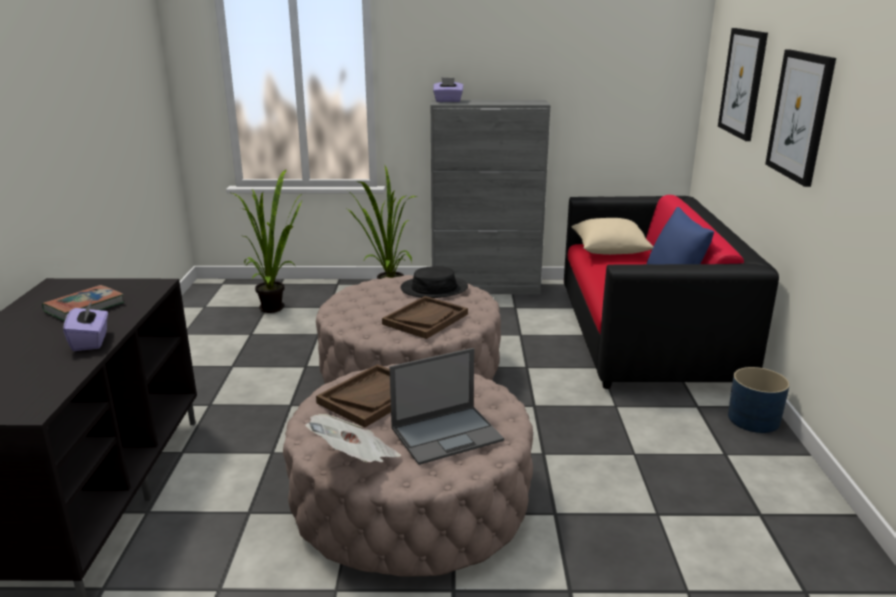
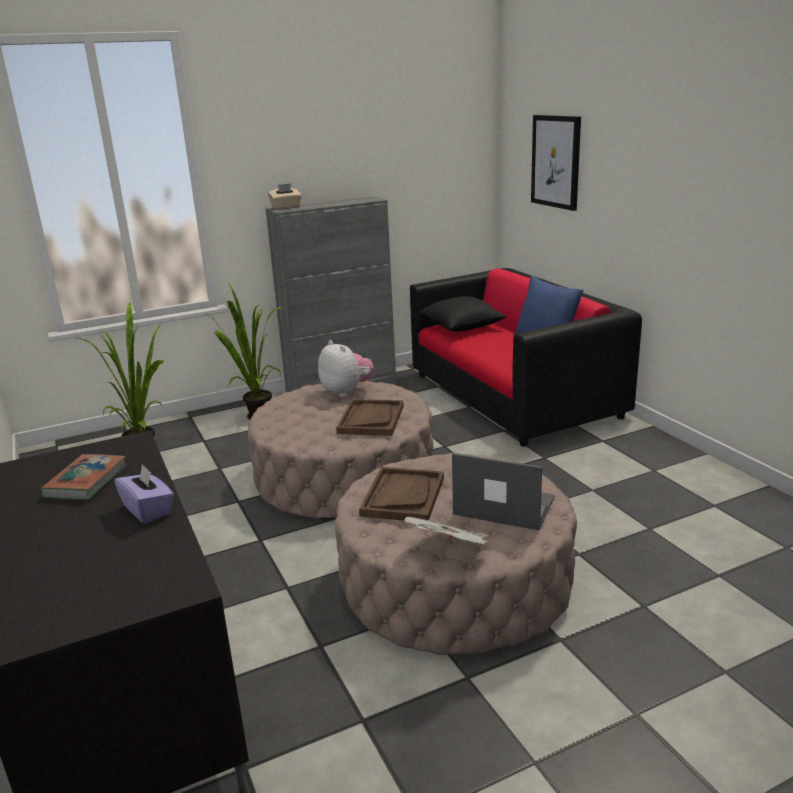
camera: 25 degrees left, 0 degrees up
laptop [389,348,504,465] -> laptop turned 105 degrees counterclockwise [452,453,554,530]
black hat [400,266,468,298] -> plush toy [318,340,374,397]
purple tissue box [433,78,463,102] -> beige tissue box [268,183,302,210]
beige pillow [572,218,653,255] -> black pillow [419,296,506,332]
blue planter [728,367,790,433] -> none
picture [765,50,836,187] -> none

